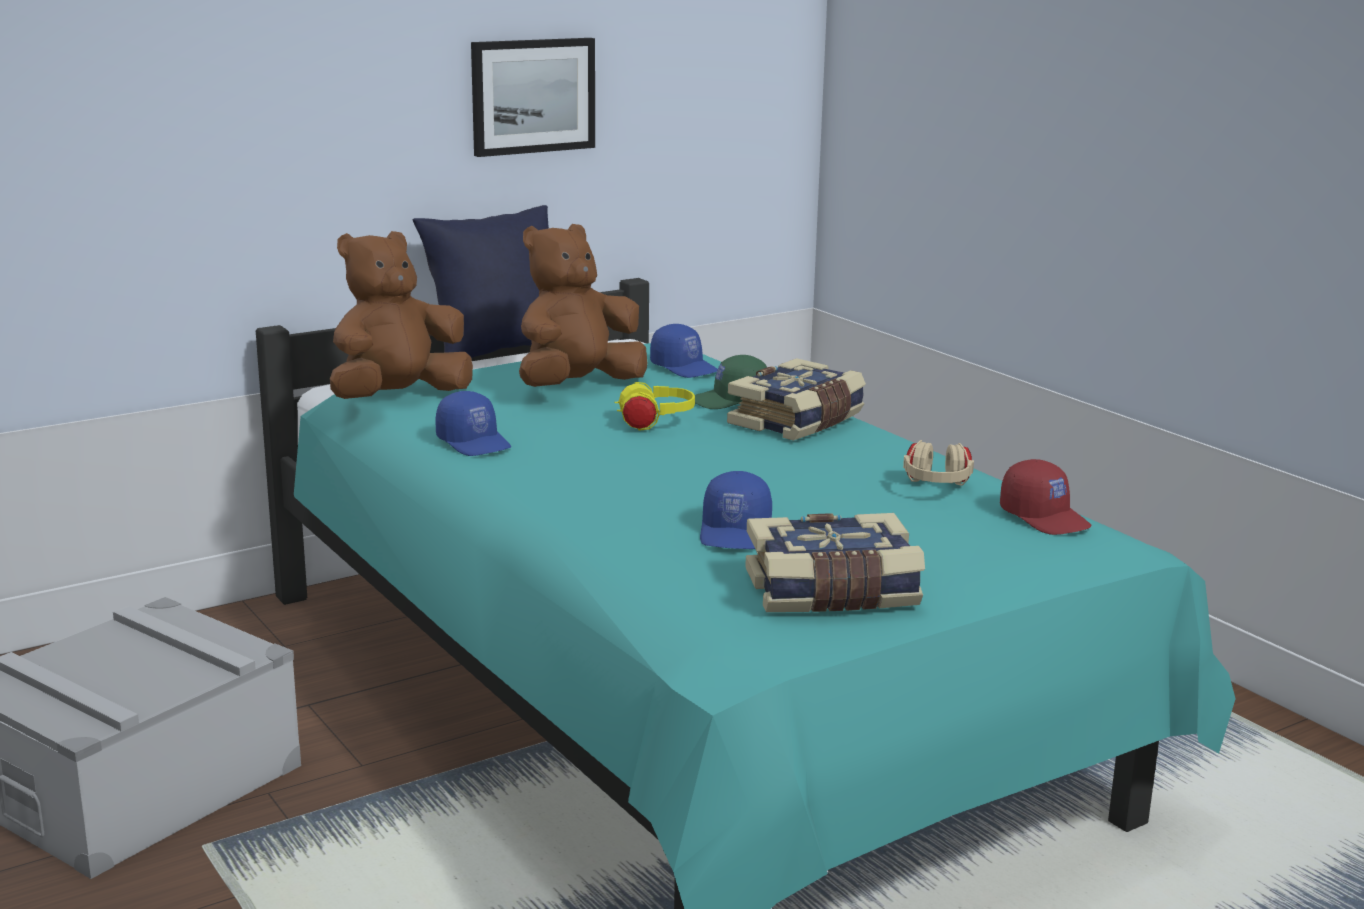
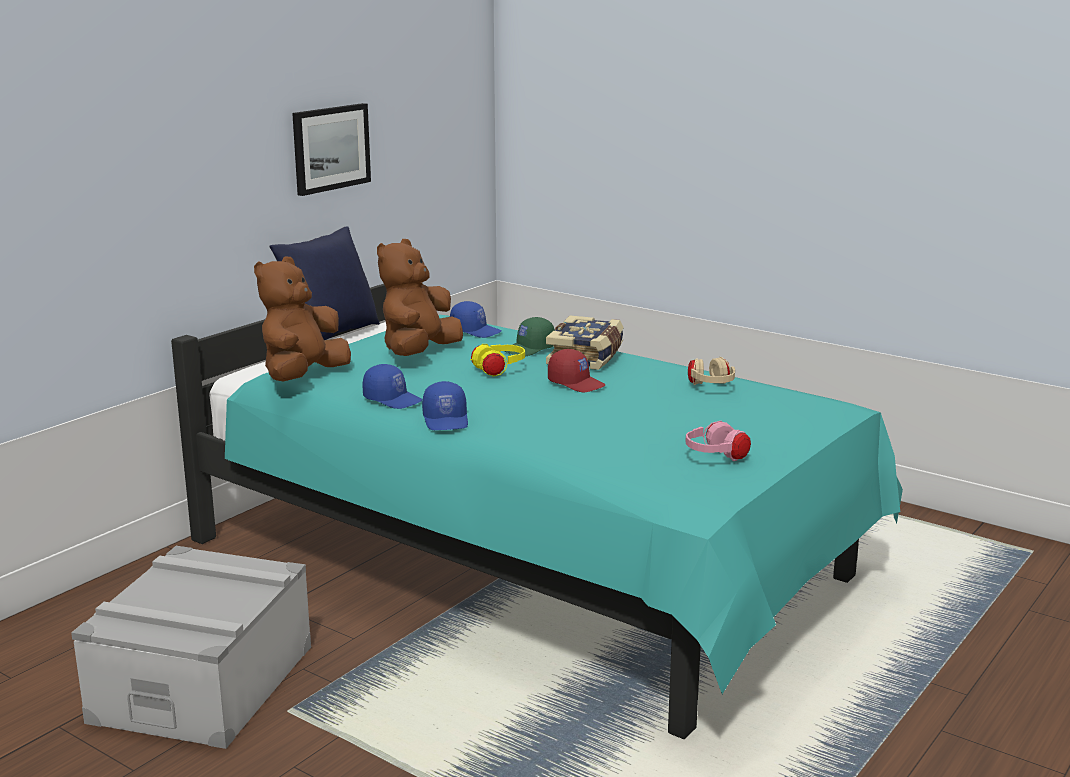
camera: 20 degrees left, 0 degrees up
blue cap [700,471,772,549] -> blue cap moved to [422,381,468,430]
book [745,513,925,612] -> pink headphones [685,421,751,461]
red cap [1000,459,1092,535] -> red cap moved to [548,349,605,392]

